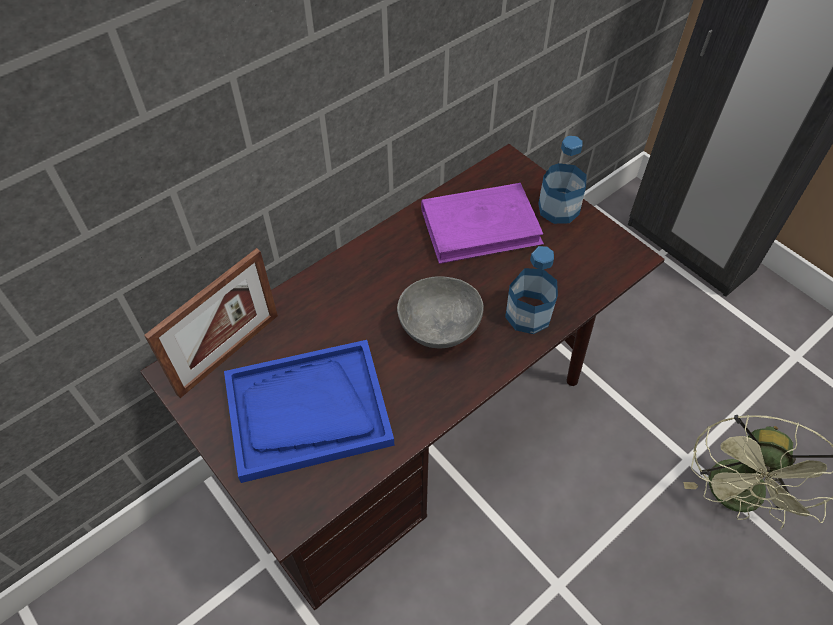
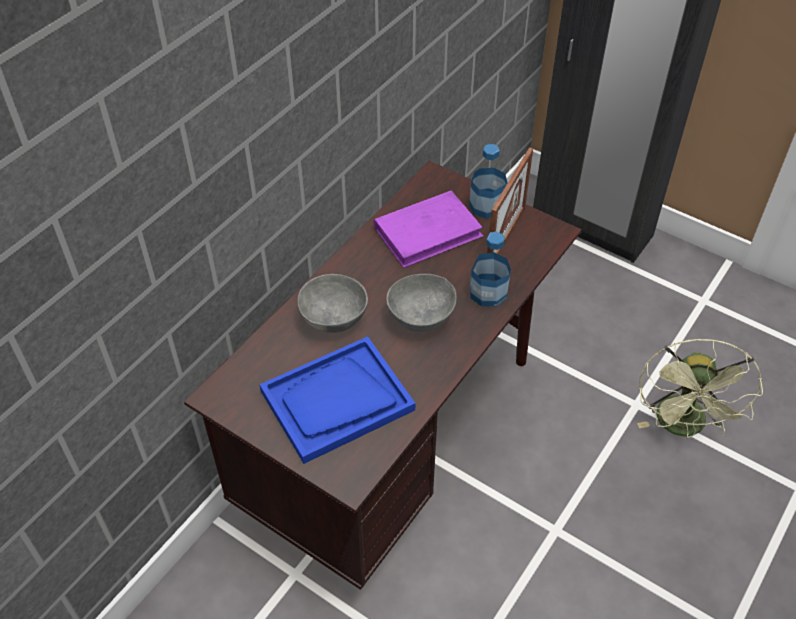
camera: 15 degrees left, 5 degrees down
picture frame [144,248,278,398] -> picture frame moved to [487,147,533,255]
none -> grey bowl [297,274,368,333]

